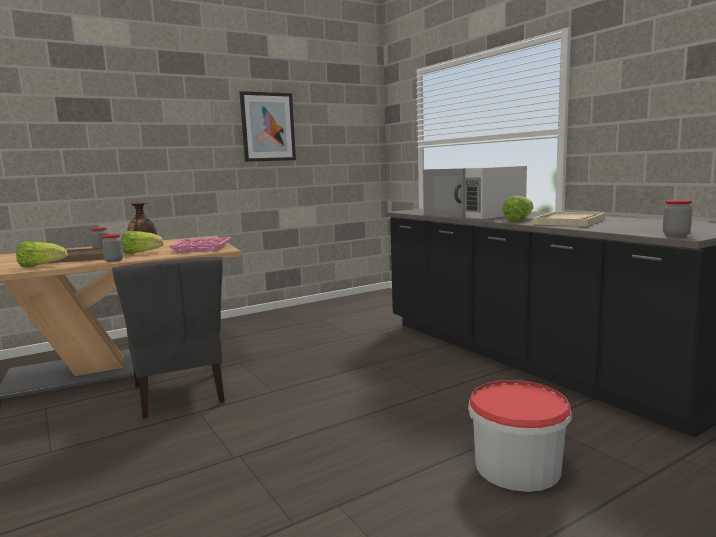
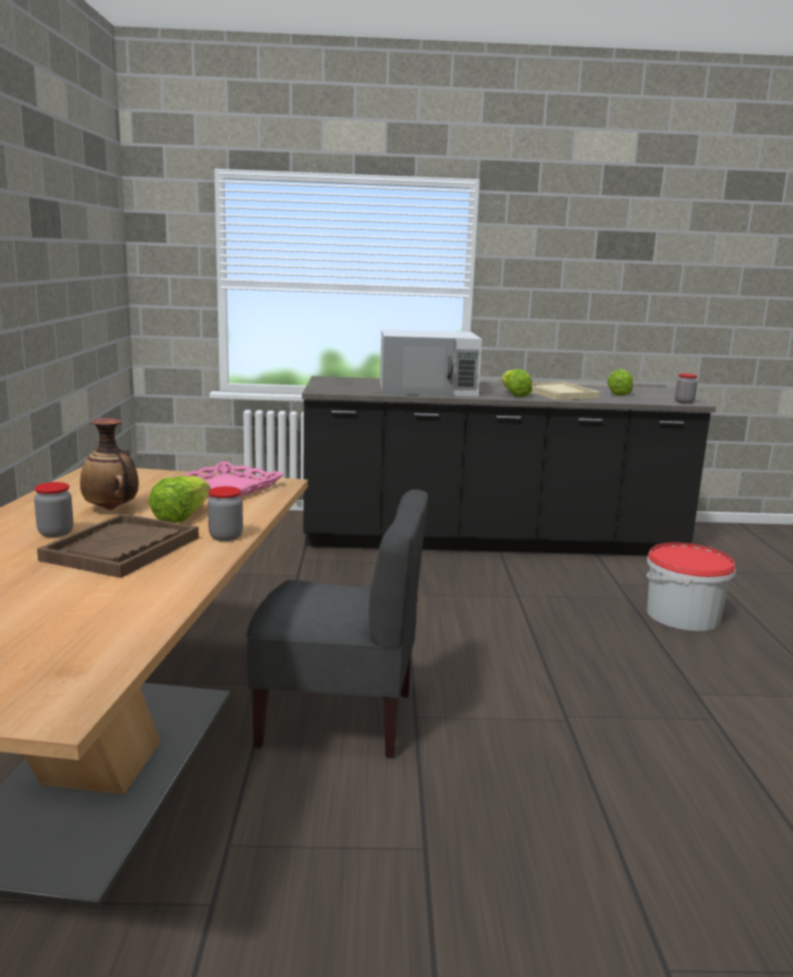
camera: 60 degrees left, 5 degrees up
lettuce [16,241,68,267] -> lettuce moved to [607,369,633,396]
picture [239,91,296,162] -> none

